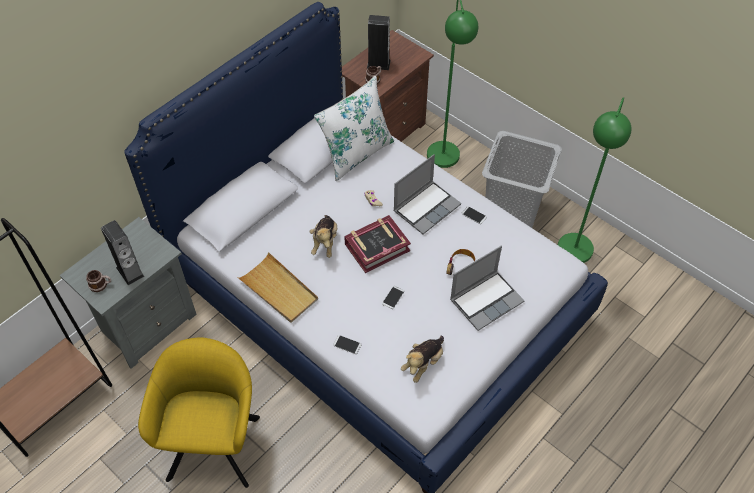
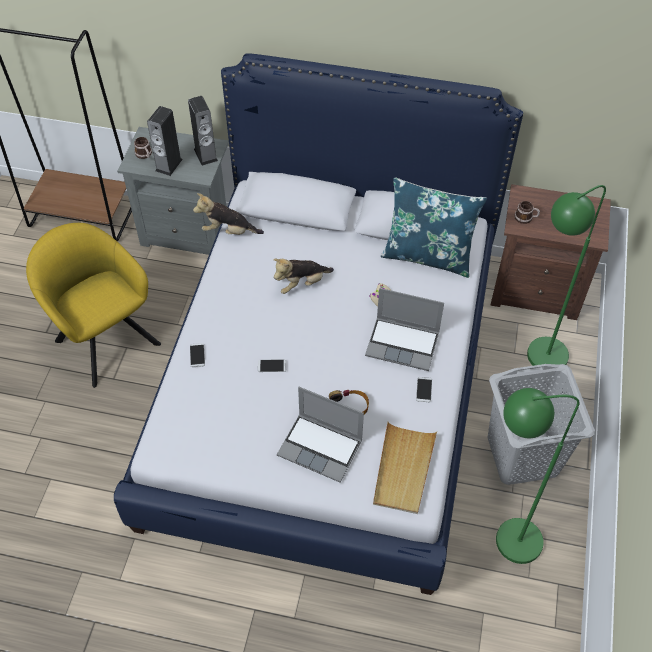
camera: 60 degrees right, 0 degrees up
yellow armchair [138,337,260,488] -> yellow armchair turned 105 degrees counterclockwise [26,223,161,388]
beige tray [237,252,318,323] -> beige tray moved to [373,422,437,514]
white pillow [314,76,394,181] -> blue pillow [381,177,487,278]
book [344,215,411,273] -> none
speaker [367,15,391,70] -> speaker moved to [188,96,218,166]
plush toy [401,336,444,383] -> plush toy moved to [193,193,264,235]

